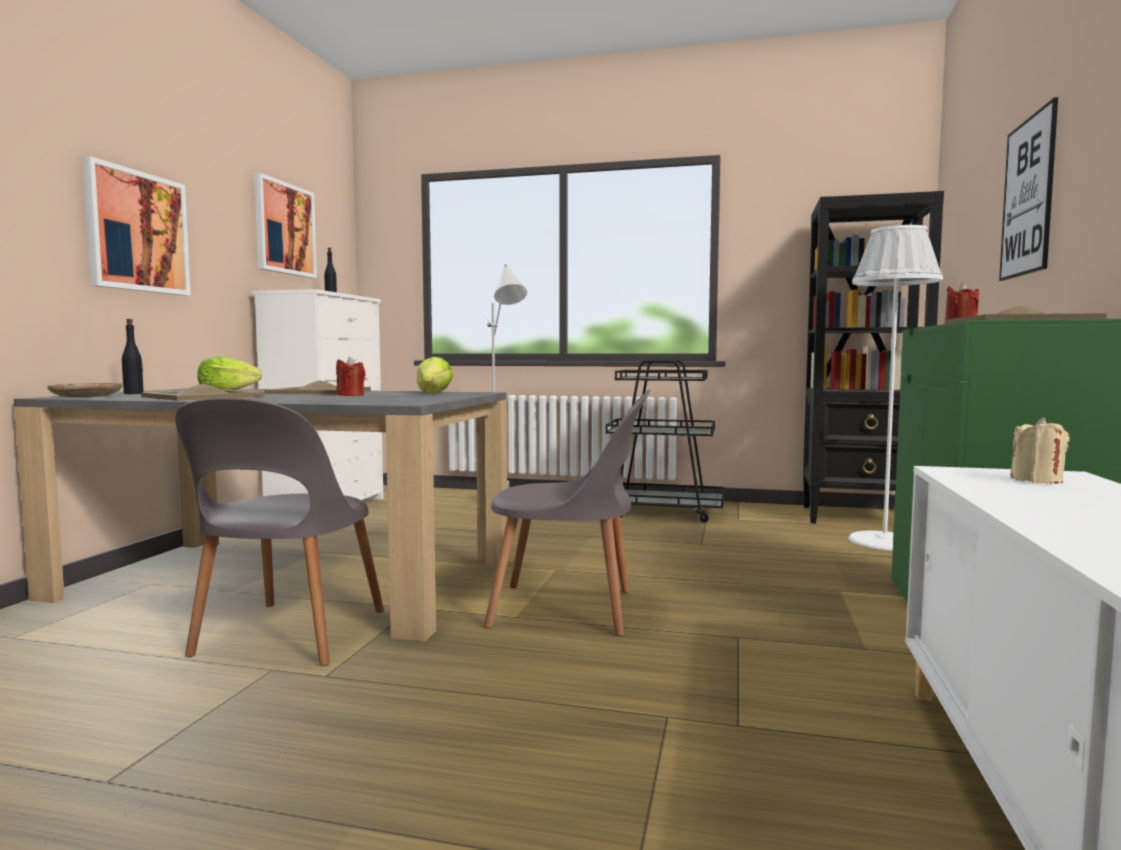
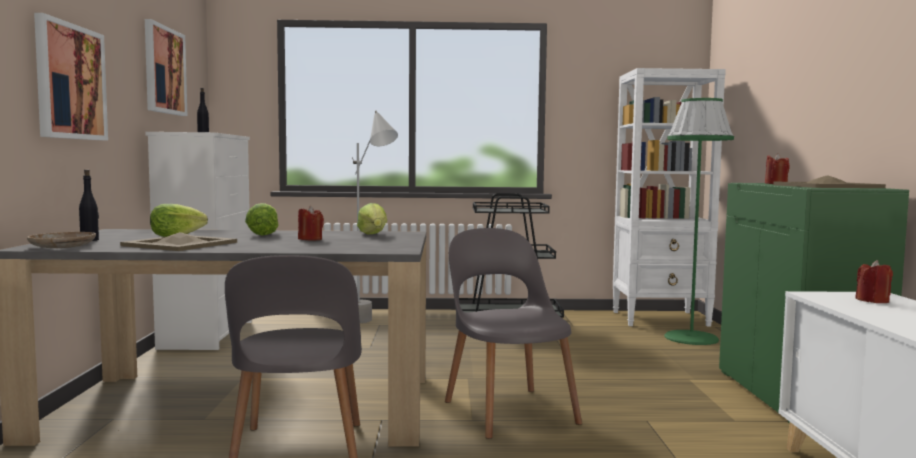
camera: 15 degrees left, 0 degrees up
beige tray [264,380,371,395] -> lettuce [245,203,278,236]
grey chair [484,389,650,636] -> grey chair turned 105 degrees counterclockwise [445,228,582,439]
black bookcase [803,191,944,524] -> white bookcase [613,68,726,327]
white floor lamp [849,225,943,551] -> green floor lamp [664,98,734,345]
picture [999,97,1058,281] -> none
beige candle [1010,417,1069,484] -> red candle [855,260,893,303]

